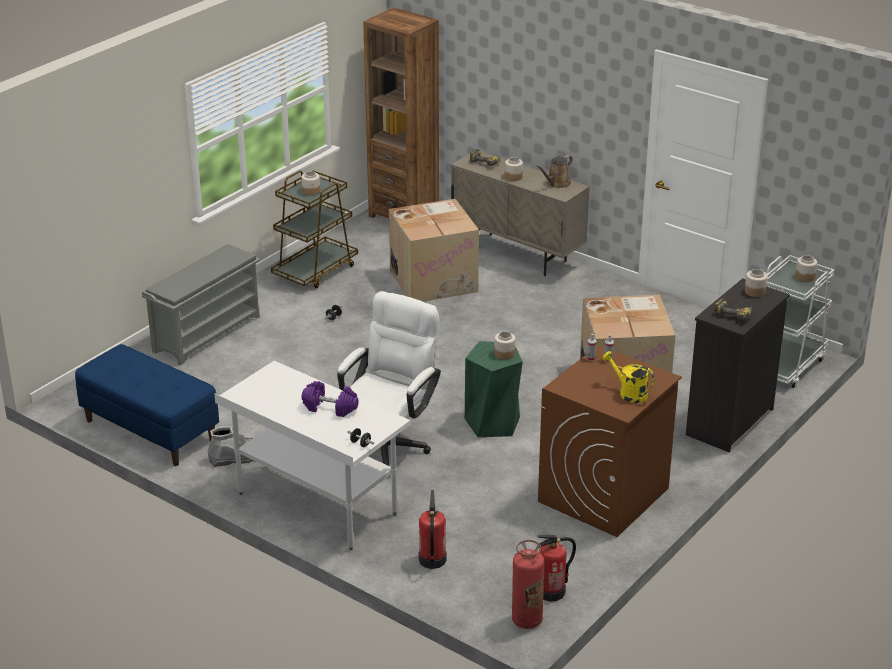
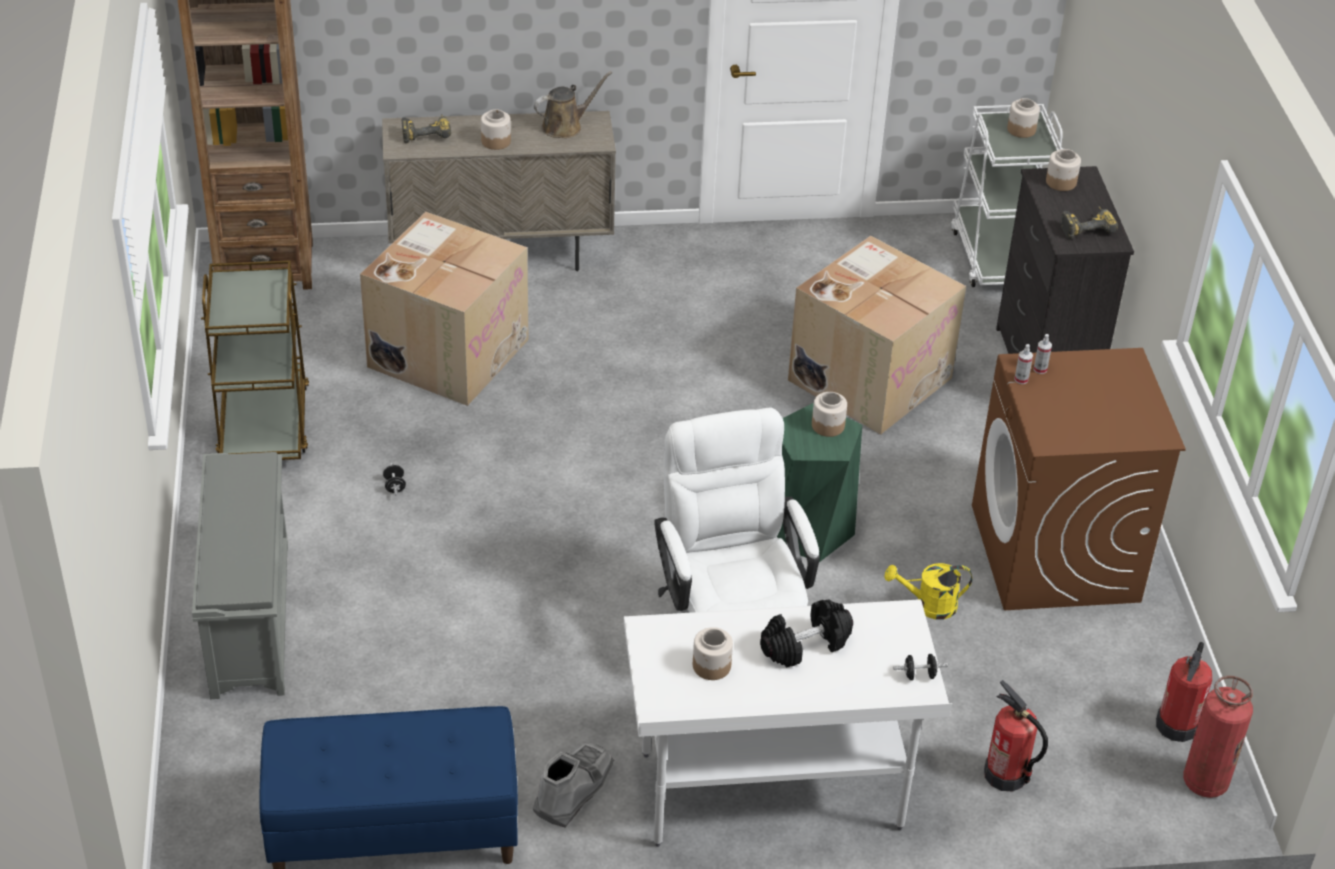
camera: 45 degrees left, 10 degrees up
jar [301,171,320,195] -> jar moved to [693,627,733,680]
purple dumbbell [301,381,359,417] -> black dumbbell [760,600,853,668]
brown watering can [536,155,573,188] -> brown watering can turned 120 degrees counterclockwise [534,71,612,138]
yellow watering can [602,351,654,403] -> yellow watering can moved to [884,563,972,620]

